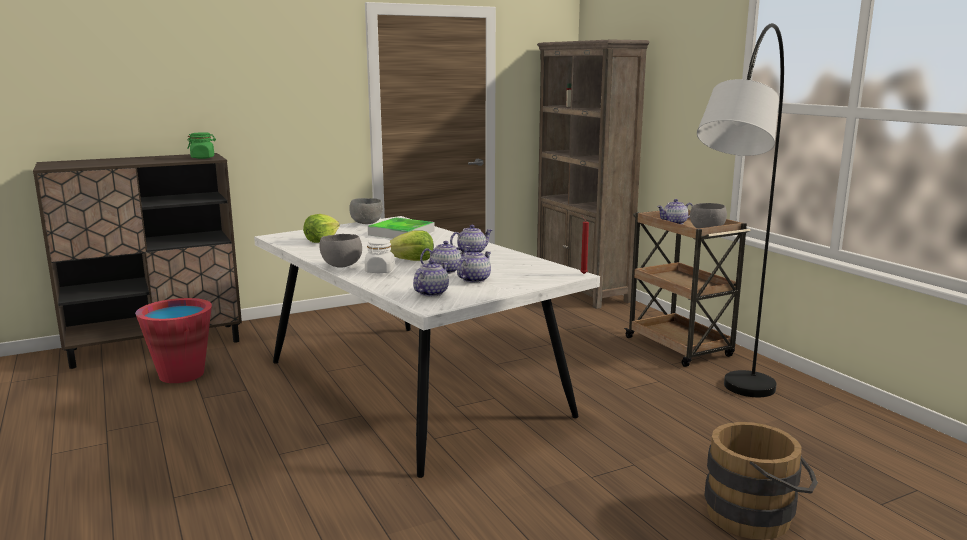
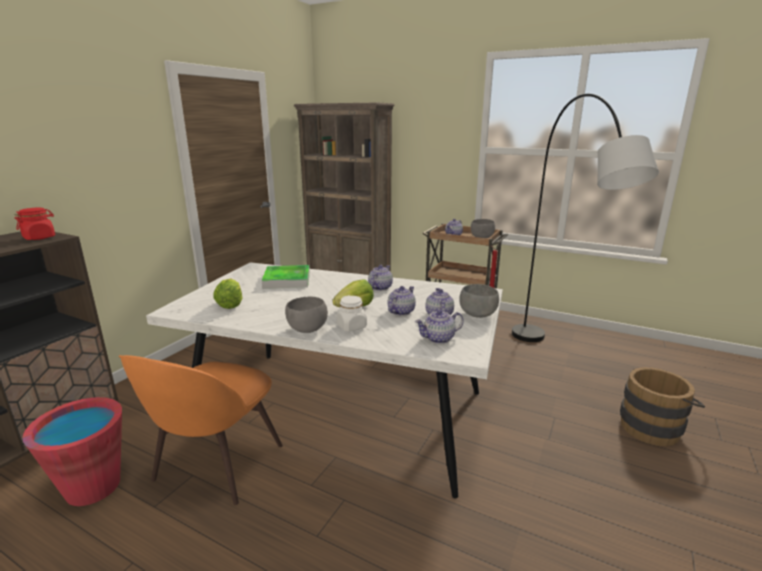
camera: 35 degrees left, 5 degrees up
green jar [187,132,216,159] -> red jar [14,208,55,240]
grey bowl [349,198,383,224] -> grey bowl moved to [459,284,499,318]
teapot [413,260,449,297] -> teapot turned 105 degrees counterclockwise [415,310,464,344]
none -> orange chair [119,355,283,505]

